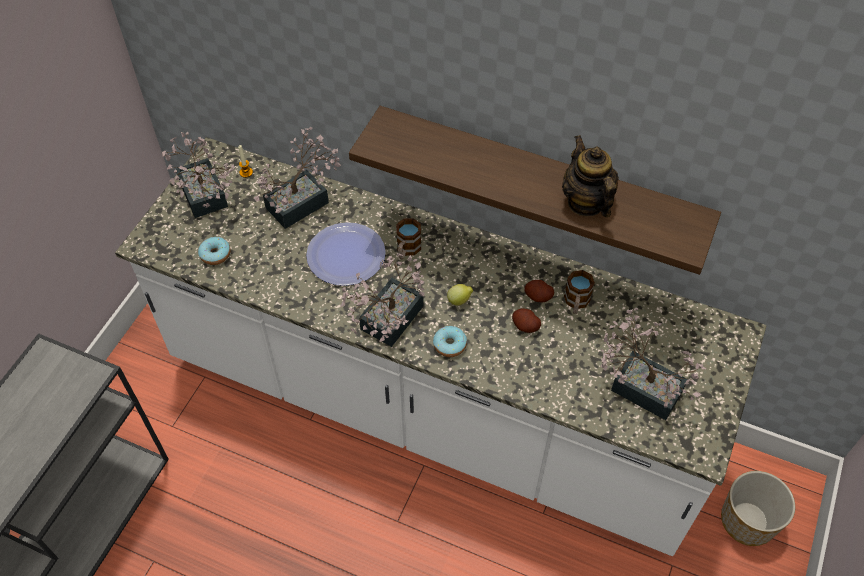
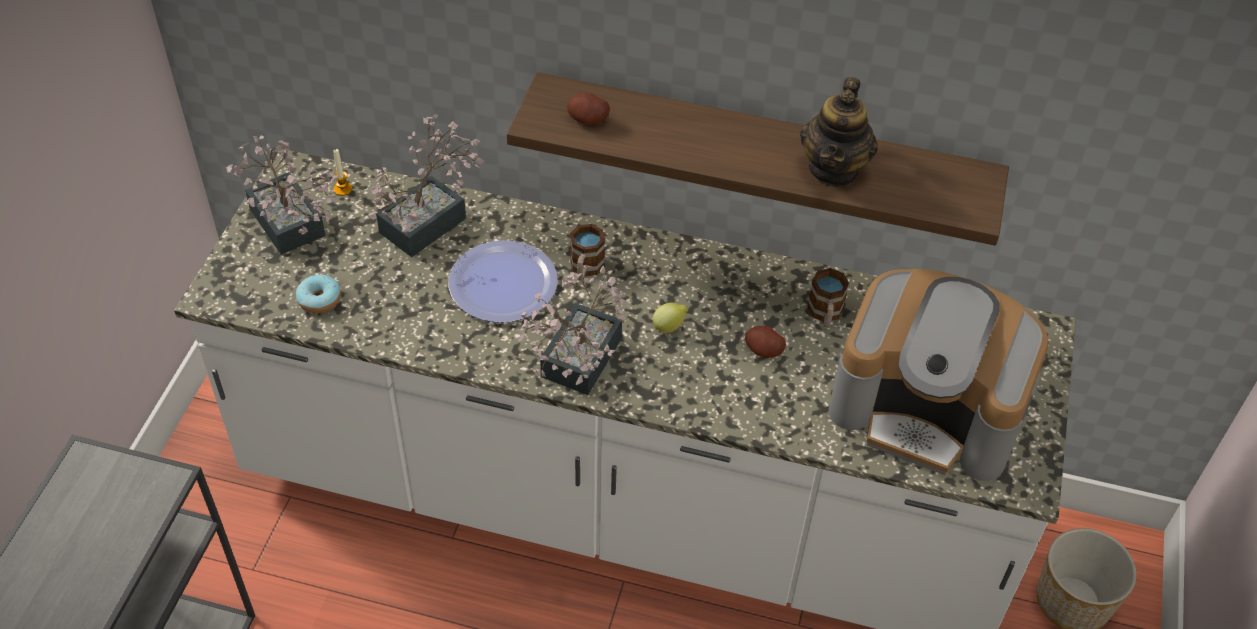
camera: 10 degrees left, 5 degrees down
donut [433,326,467,357] -> none
potato [524,280,554,302] -> potato moved to [567,93,610,125]
teapot [562,135,619,217] -> teapot turned 135 degrees counterclockwise [800,77,878,187]
potted plant [601,308,706,420] -> coffee machine [828,269,1049,481]

